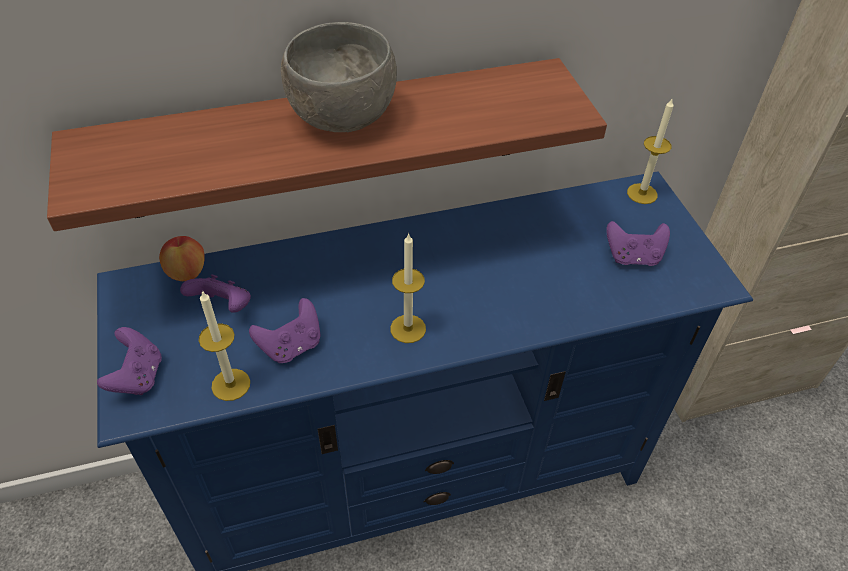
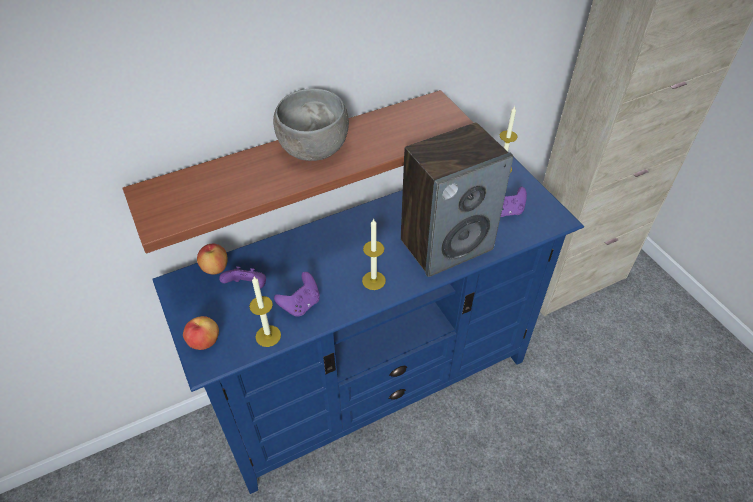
camera: 10 degrees left, 0 degrees up
purple game controller [97,327,162,395] -> apple [183,316,219,350]
none -> speaker [401,122,513,277]

